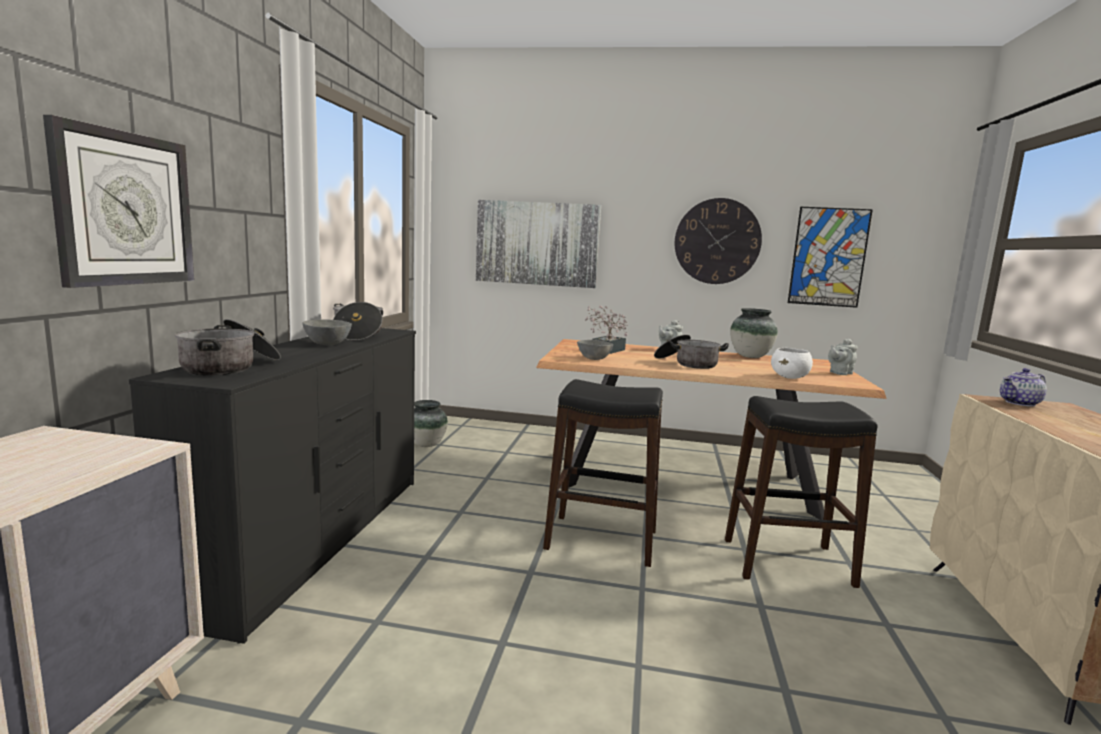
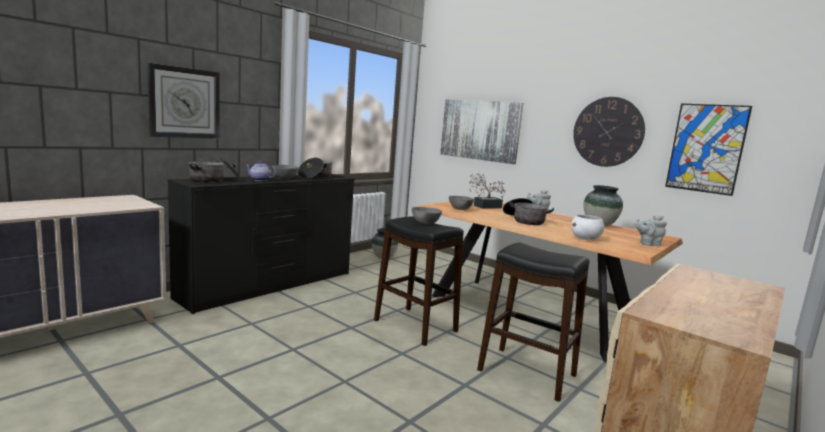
camera: 30 degrees right, 0 degrees up
teapot [1000,368,1047,406] -> teapot moved to [246,161,276,181]
none -> grey bowl [412,207,442,224]

